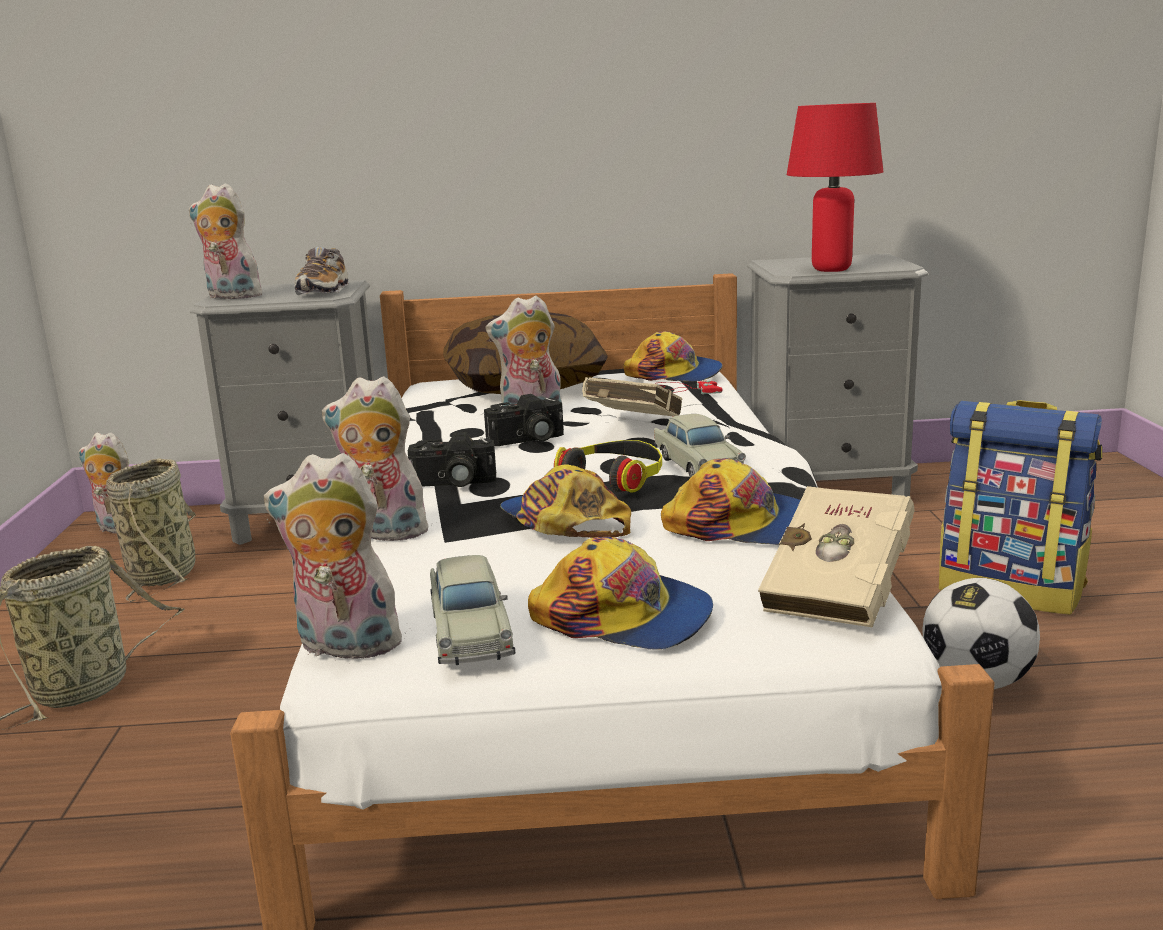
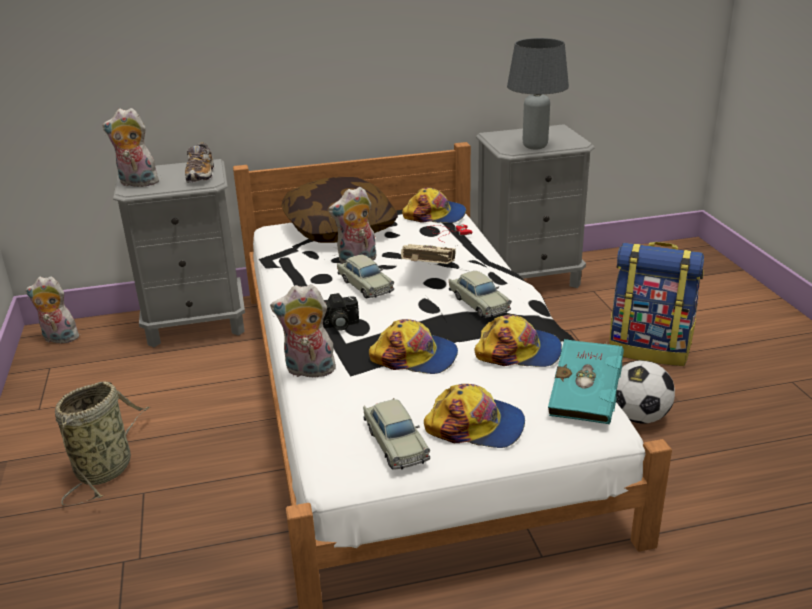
camera: 10 degrees left, 10 degrees up
basket [106,458,196,602] -> none
plush toy [264,453,412,664] -> none
camera [484,394,564,446] -> beige toy car [337,255,394,299]
cap [500,465,631,538] -> cap turned 150 degrees clockwise [369,319,458,374]
headphones [554,440,662,493] -> none
beige book [758,486,915,628] -> turquoise book [548,339,624,424]
red table lamp [787,103,883,272] -> grey table lamp [507,38,569,149]

